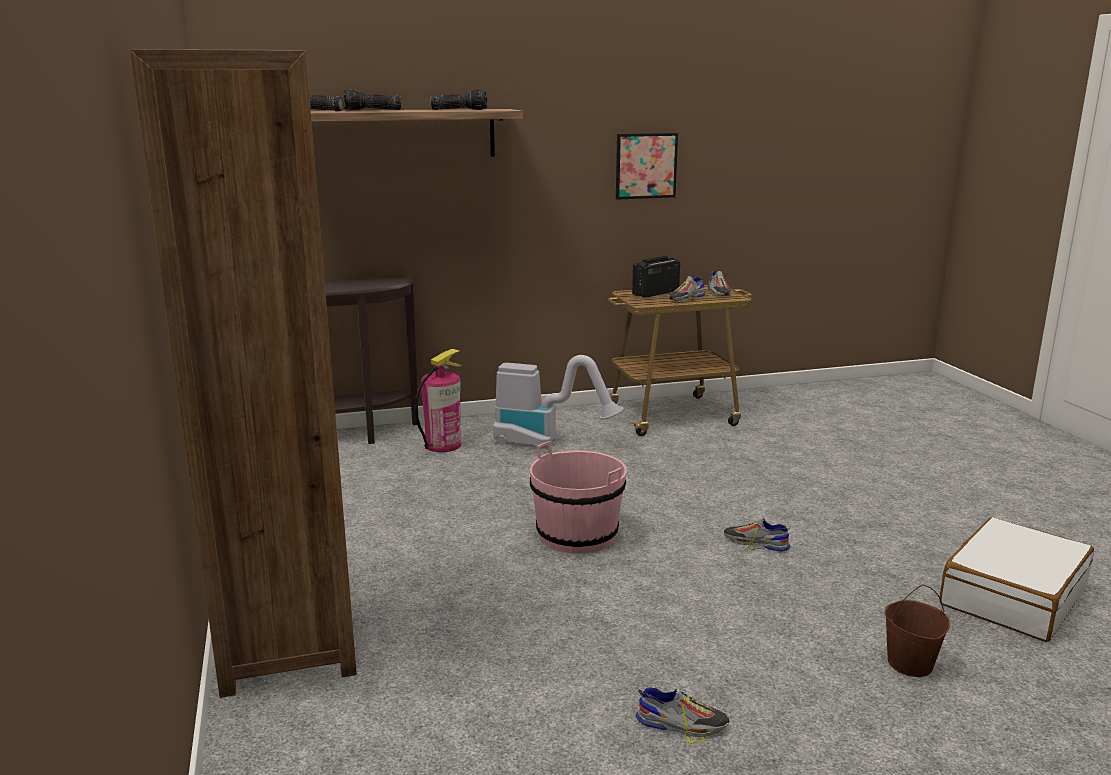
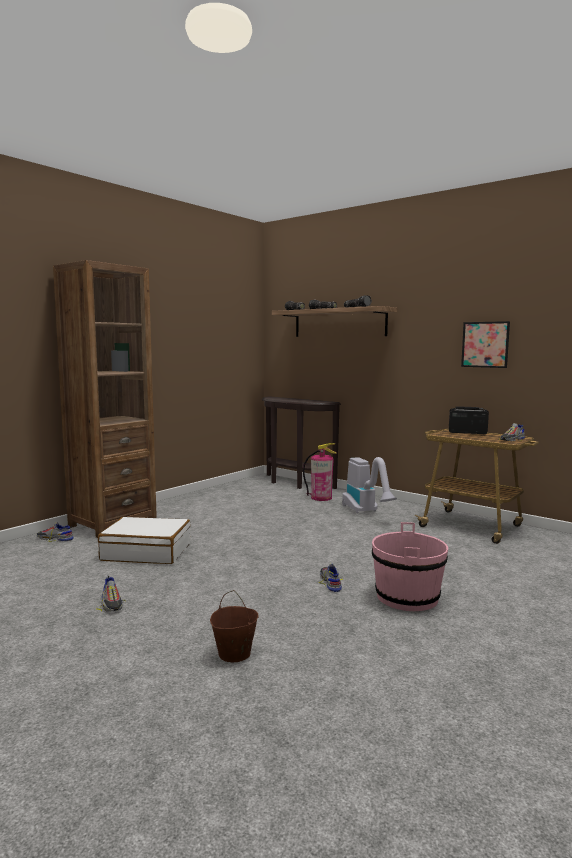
camera: 55 degrees right, 10 degrees down
pink bucket [530,441,627,553] -> pink bucket moved to [372,522,448,611]
shoe [669,276,705,301] -> shoe moved to [37,523,74,542]
white suitcase [939,517,1094,642] -> white suitcase moved to [98,517,191,564]

